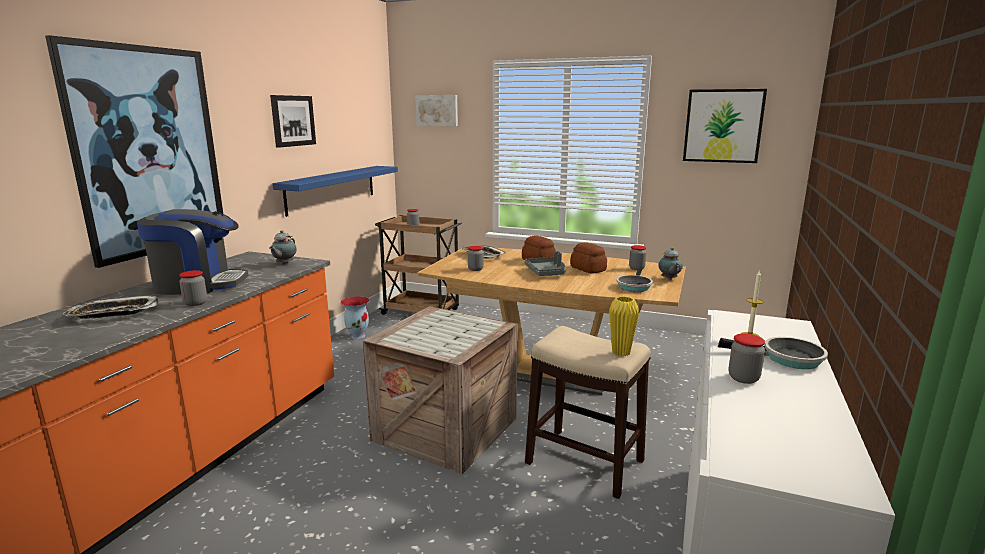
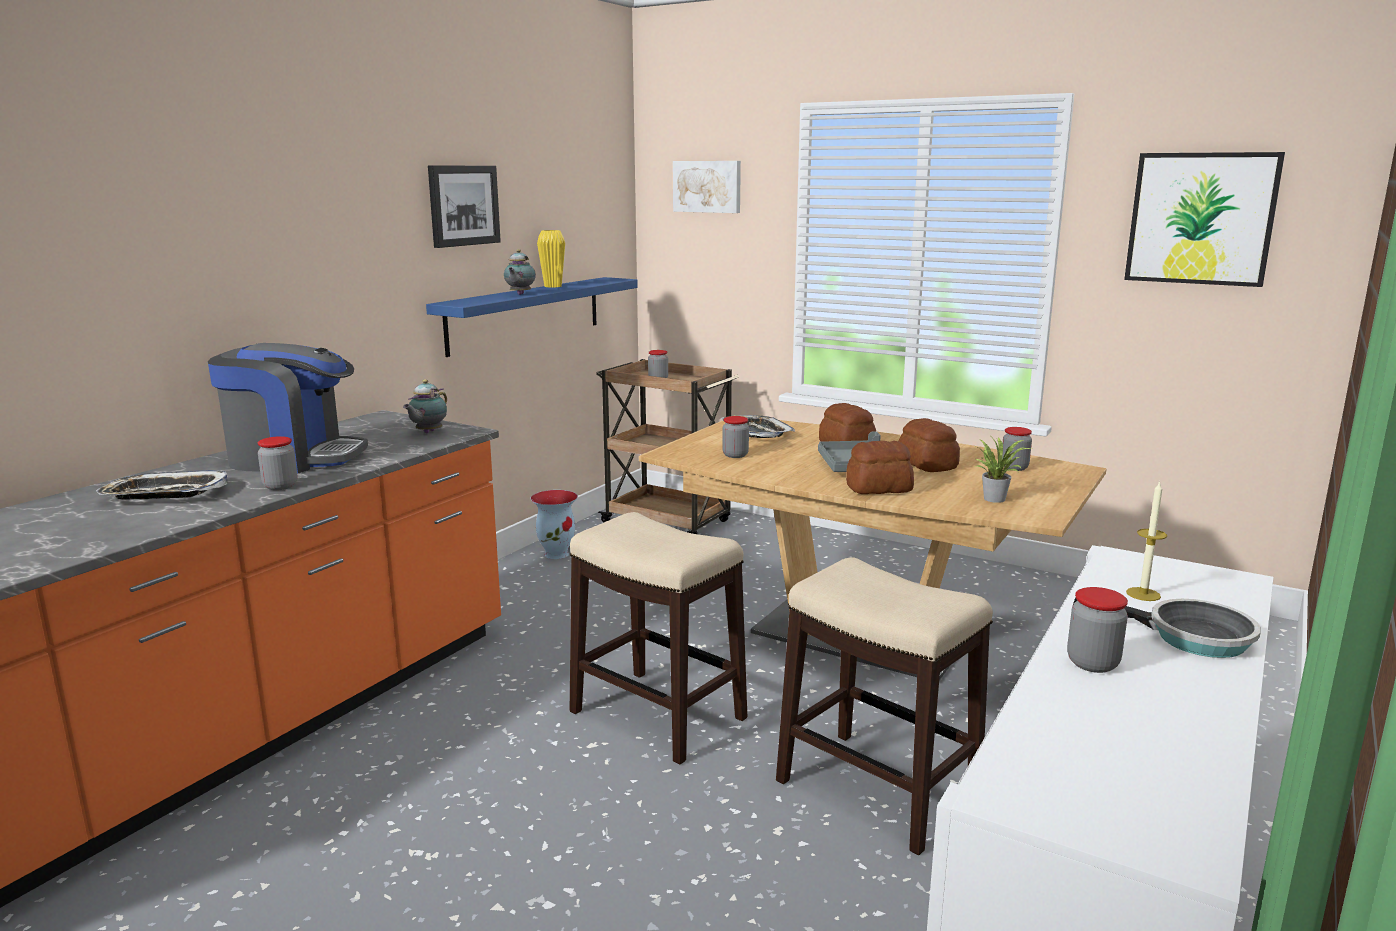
camera: 10 degrees right, 0 degrees up
picture [45,35,223,268] -> none
crate [363,306,518,474] -> stool [570,512,747,764]
yellow vase [609,296,639,356] -> yellow vase moved to [537,230,565,288]
frying pan [617,268,653,292] -> potted plant [975,437,1032,503]
teapot [658,247,683,280] -> teapot moved to [504,249,536,295]
none -> bread [846,441,914,494]

